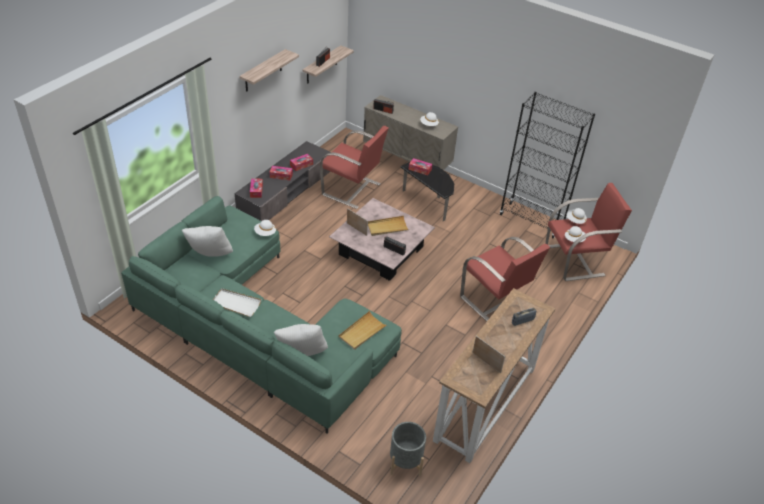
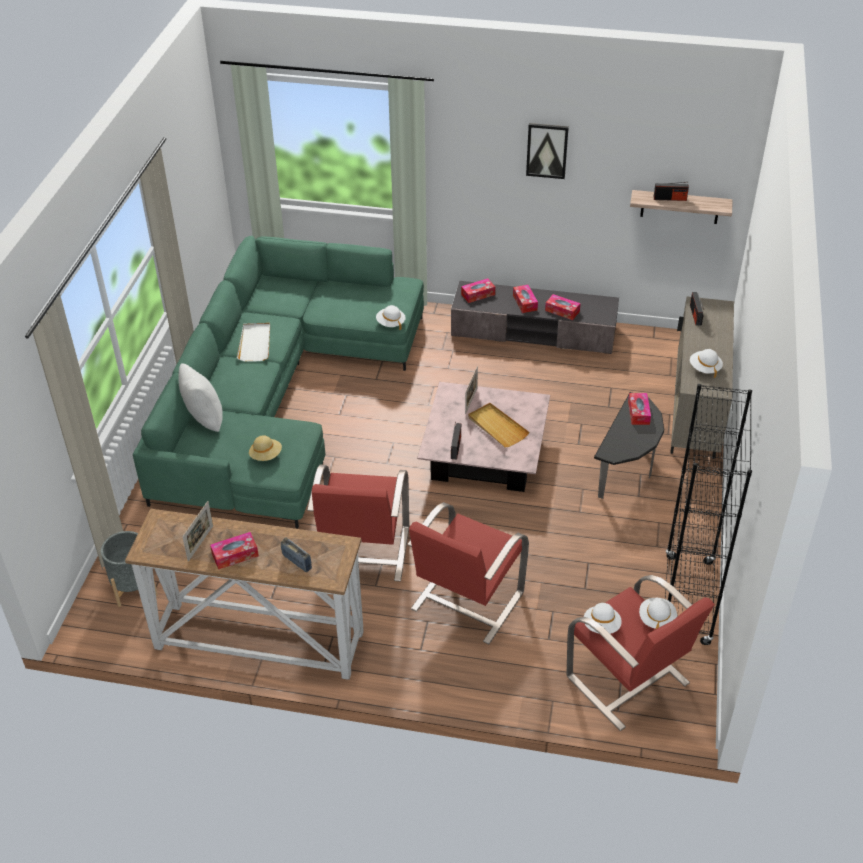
camera: 70 degrees right, 0 degrees up
white pillow [182,226,233,257] -> none
shelf [239,49,299,92] -> picture [526,123,569,179]
red armchair [319,126,388,209] -> red armchair moved to [307,465,409,581]
beige tray [339,311,388,350] -> beige hat [249,435,282,461]
none -> tissue box [210,532,259,569]

